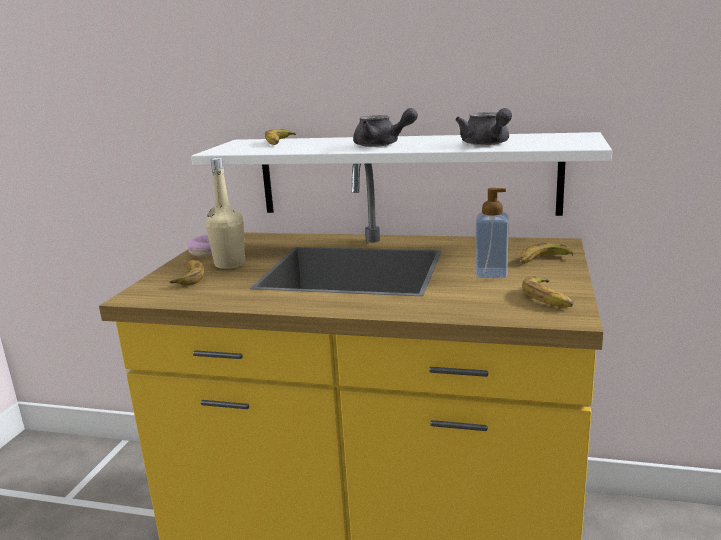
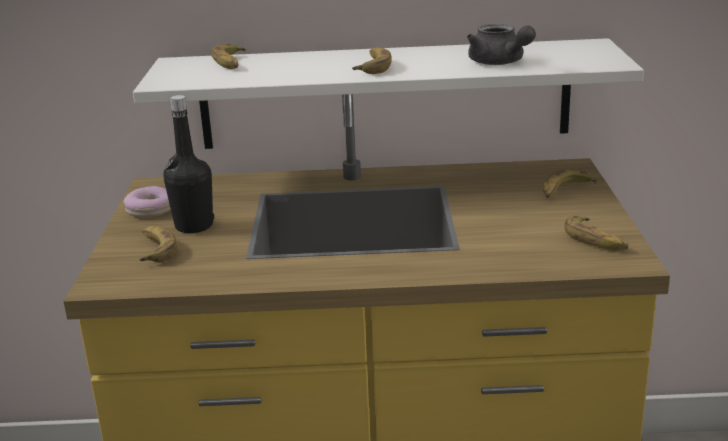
camera: 15 degrees left, 5 degrees up
beige bottle [205,158,245,269] -> black bottle [163,95,214,233]
grey teapot [353,108,418,147] -> banana [352,47,392,74]
soap dispenser [475,188,509,278] -> none

